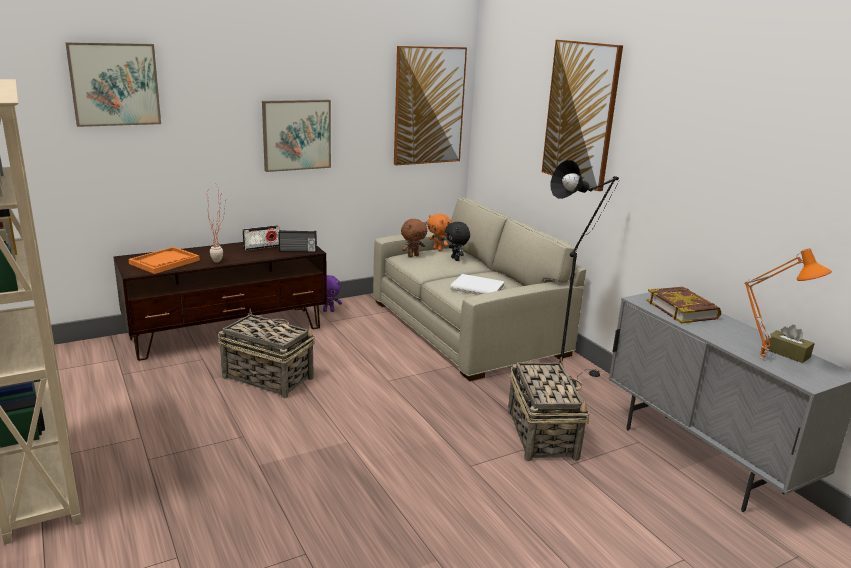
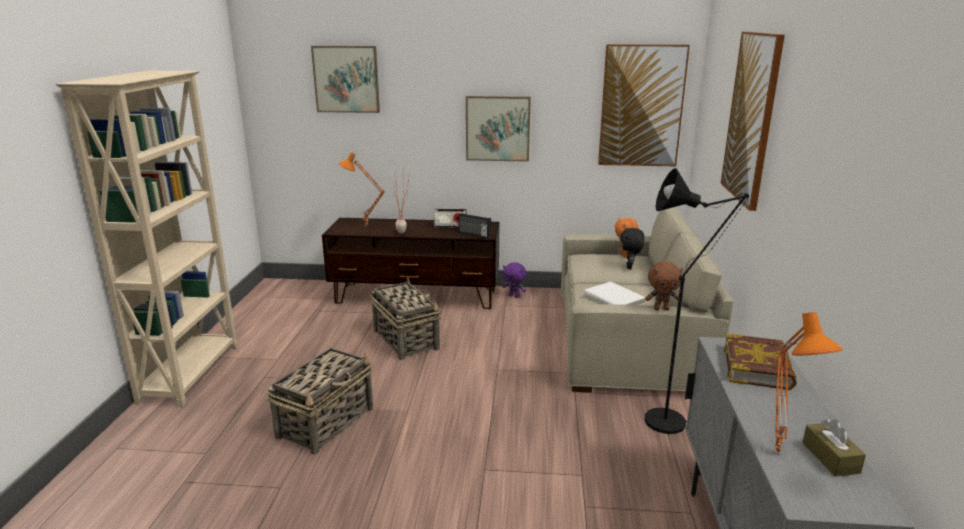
camera: 35 degrees right, 0 degrees up
orange tray [129,247,200,274] -> orange table lamp [339,152,385,227]
brown plush toy [401,219,427,257] -> brown plush toy moved to [645,261,683,310]
basket [508,357,591,461] -> basket moved to [267,347,373,455]

